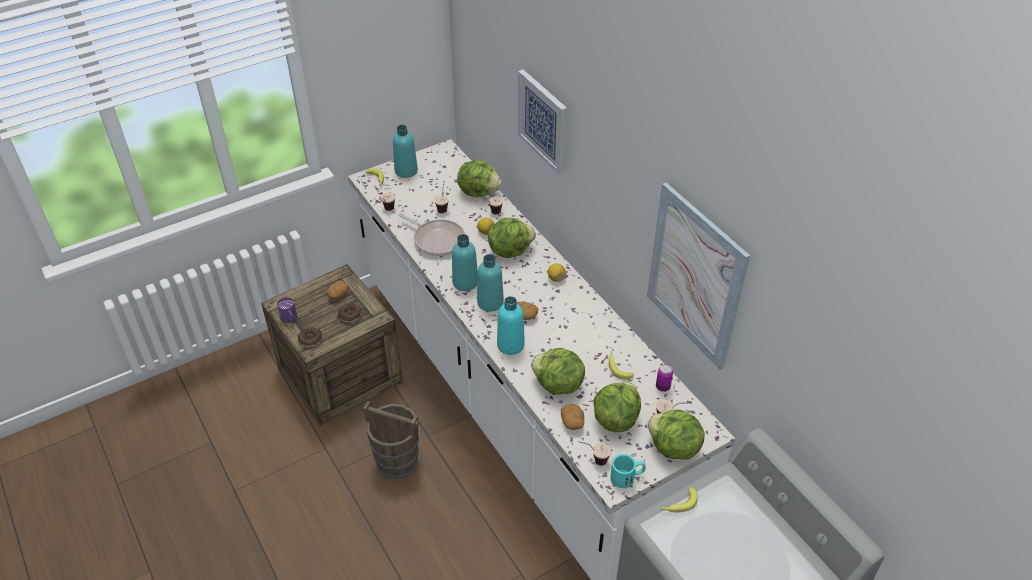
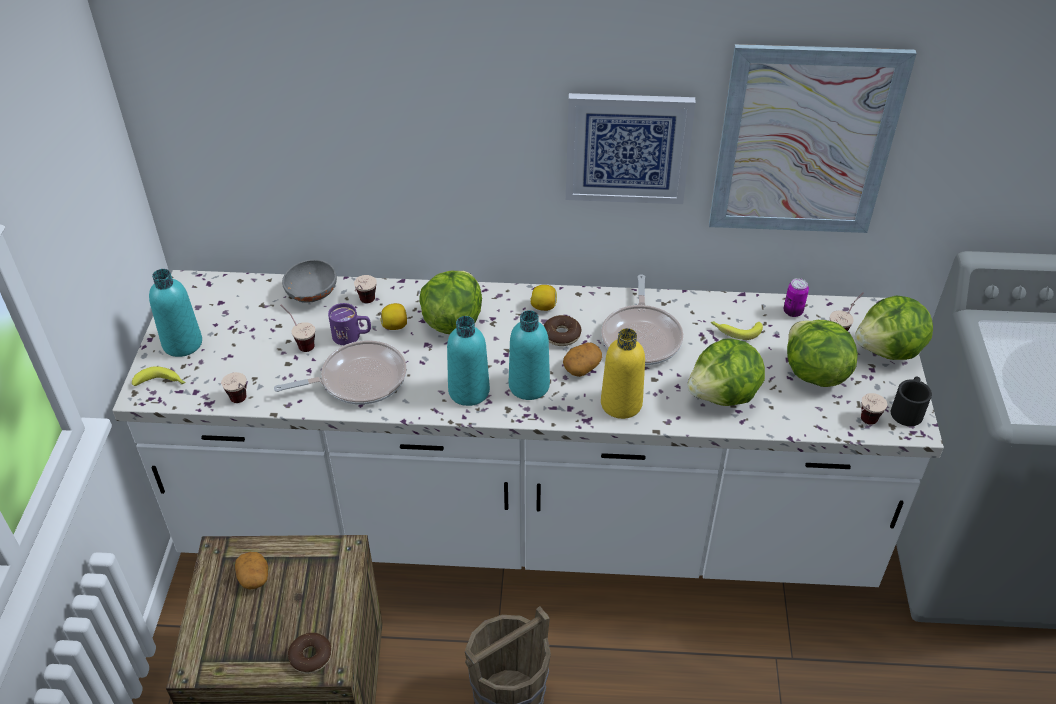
camera: 55 degrees left, 0 degrees up
purple mug [277,297,297,323] -> purple mug moved to [328,303,371,345]
donut [338,303,362,322] -> donut moved to [543,315,581,346]
lettuce [457,160,502,197] -> grey bowl [282,260,337,303]
turquoise bottle [497,296,525,355] -> yellow bottle [601,328,645,419]
picture [518,69,567,175] -> picture moved to [566,93,696,204]
potato [561,404,584,430] -> none
turquoise mug [610,454,646,488] -> black mug [891,376,932,426]
banana [661,487,698,512] -> none
none -> frying pan [601,274,683,365]

